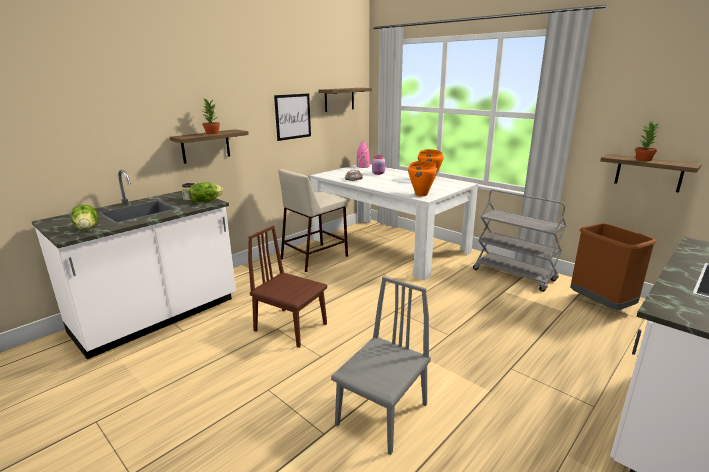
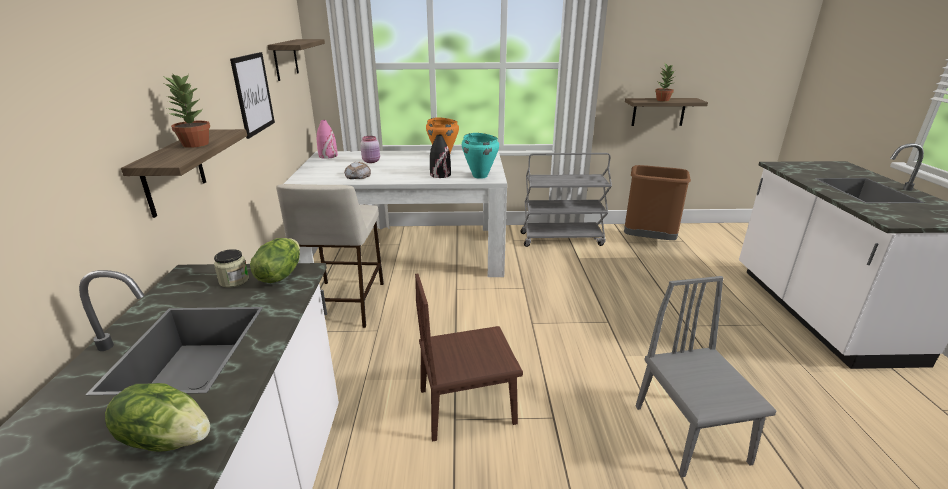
camera: 45 degrees left, 5 degrees up
orange cooking pot [408,161,437,196] -> turquoise cooking pot [462,133,499,179]
none -> black vase [430,135,451,178]

